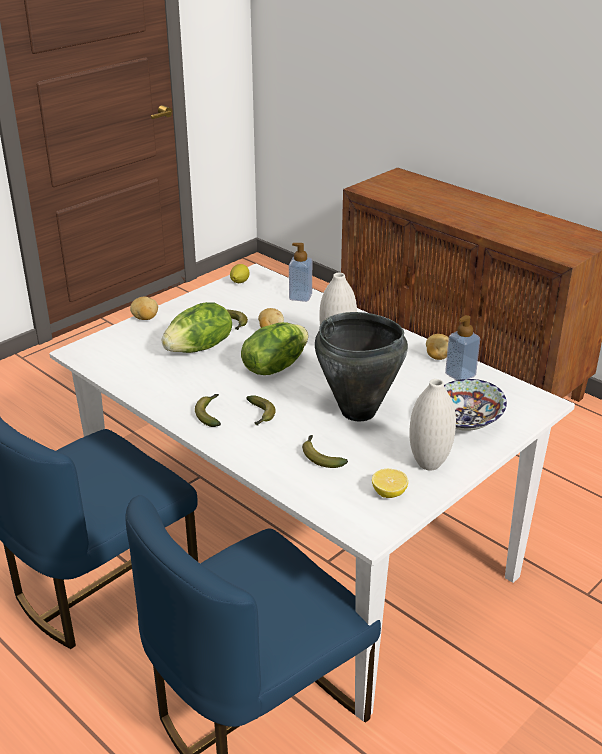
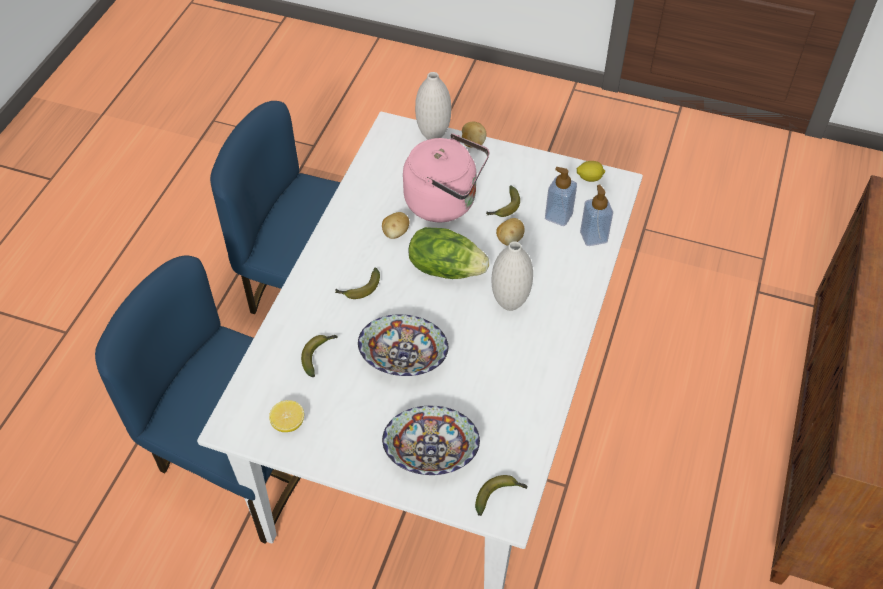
camera: 65 degrees right, 20 degrees up
lettuce [162,302,232,353] -> pink kettle [403,134,489,222]
banana [195,394,221,427] -> banana moved to [475,475,528,516]
black cooking pot [315,312,408,421] -> bowl [358,314,448,376]
white vase [409,379,456,470] -> white vase moved to [415,72,451,140]
potato [426,334,449,360] -> potato moved to [382,212,410,239]
soap dispenser [445,315,480,380] -> soap dispenser moved to [545,167,577,226]

